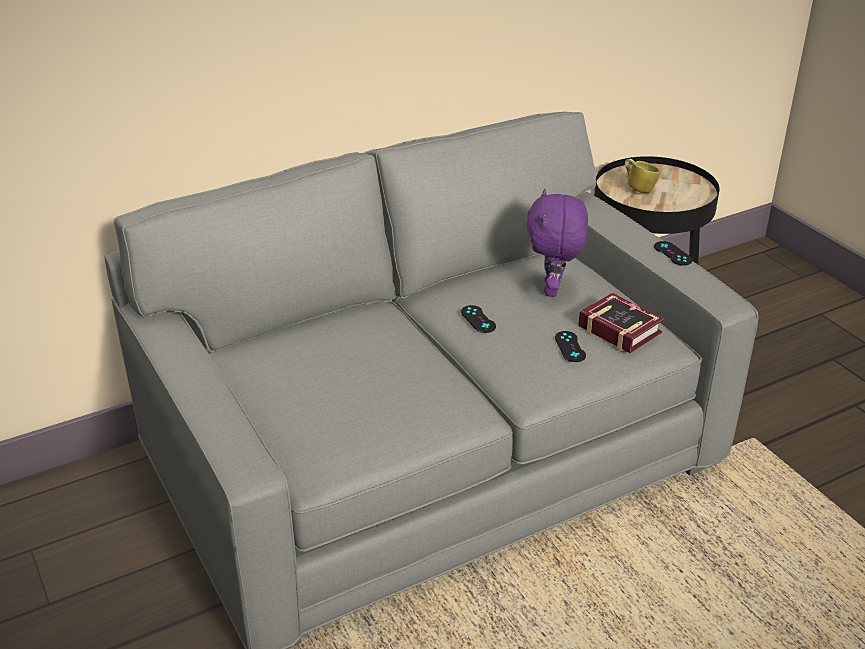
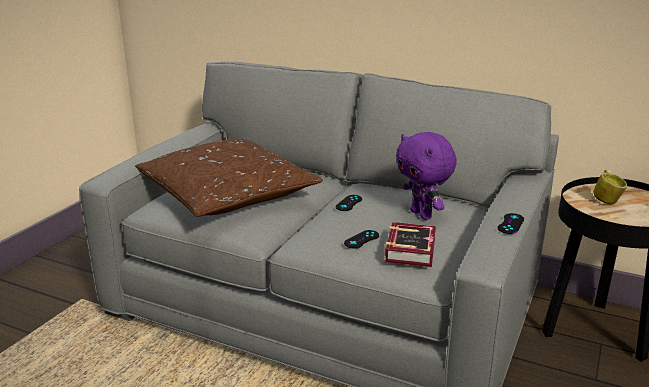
camera: 55 degrees right, 10 degrees down
purple plush toy [527,189,588,297] -> purple plush toy turned 90 degrees counterclockwise [396,132,457,220]
none -> brown pillow [135,139,323,217]

